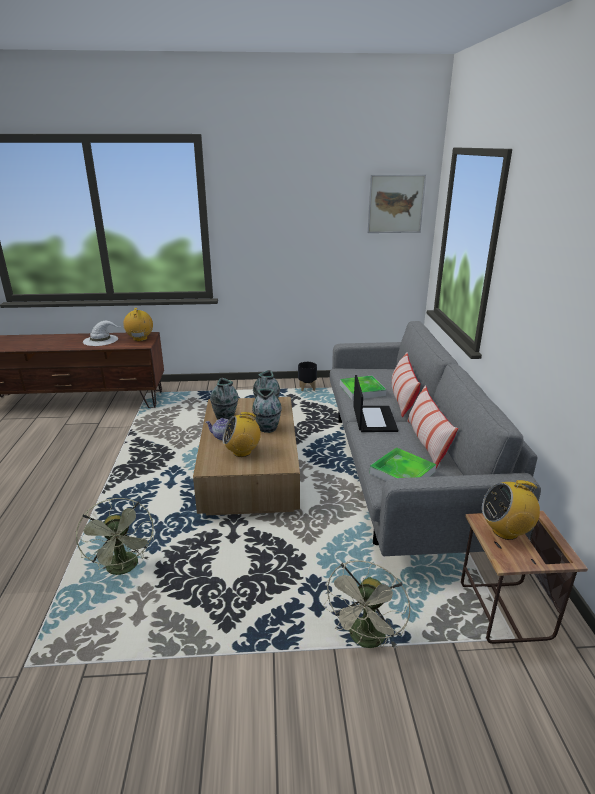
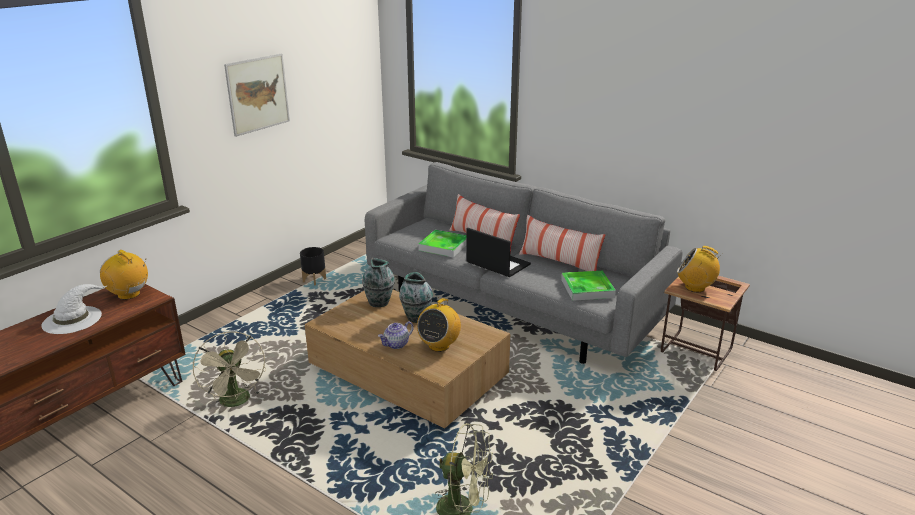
camera: 50 degrees left, 0 degrees up
vase [210,378,239,420] -> none
beige fan [323,560,411,648] -> beige fan moved to [193,332,266,407]
picture [367,174,426,233] -> picture moved to [224,54,290,137]
radio [482,480,540,540] -> radio turned 75 degrees clockwise [677,246,724,292]

